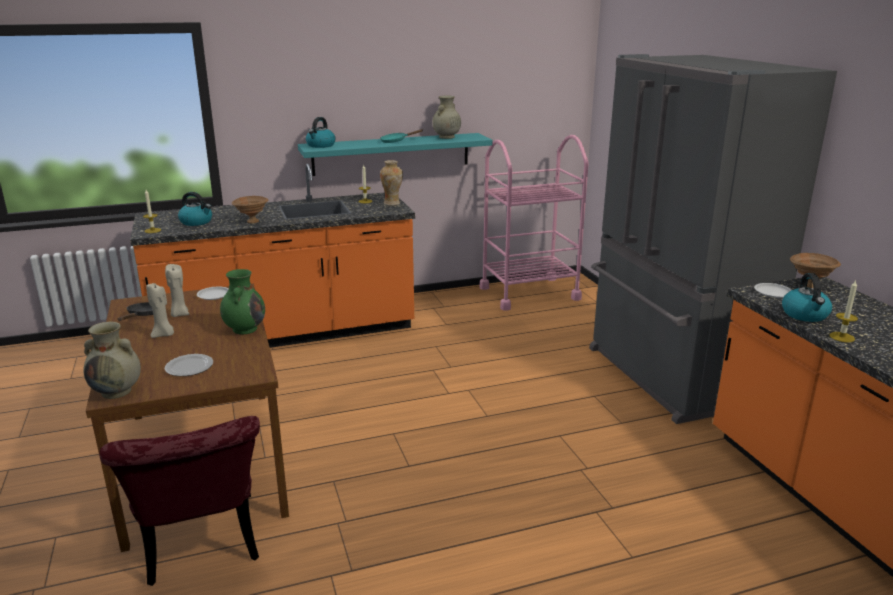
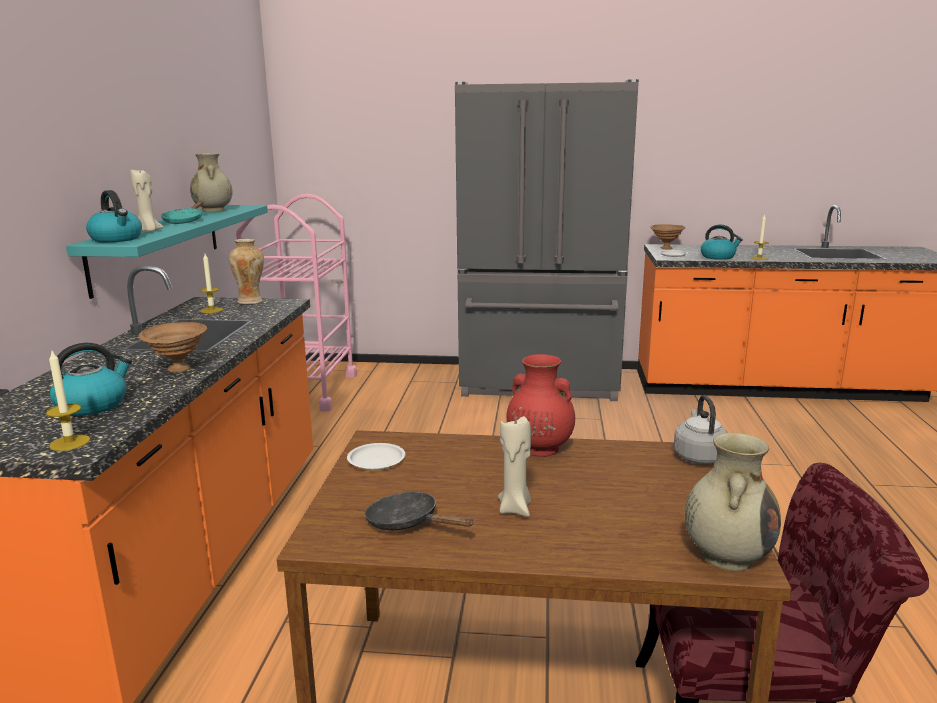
camera: 65 degrees left, 5 degrees down
beige candle [165,264,189,317] -> beige candle moved to [130,169,164,231]
plate [165,354,213,376] -> none
green vase [220,269,265,334] -> red vase [507,354,575,457]
none -> grey kettle [674,395,728,464]

